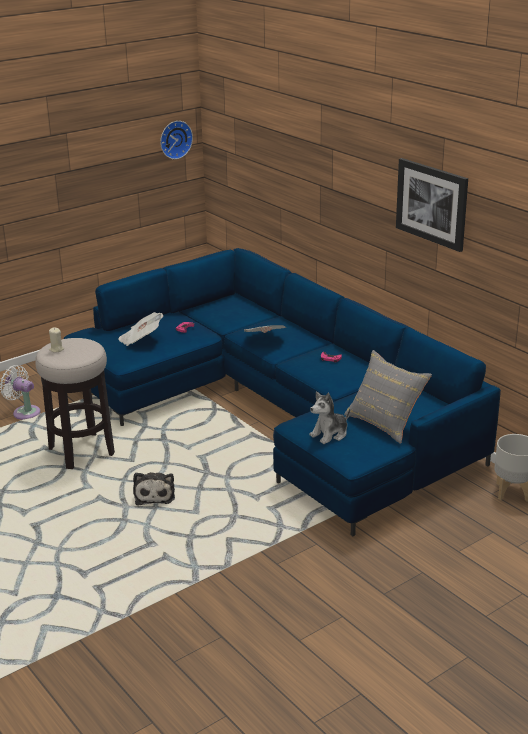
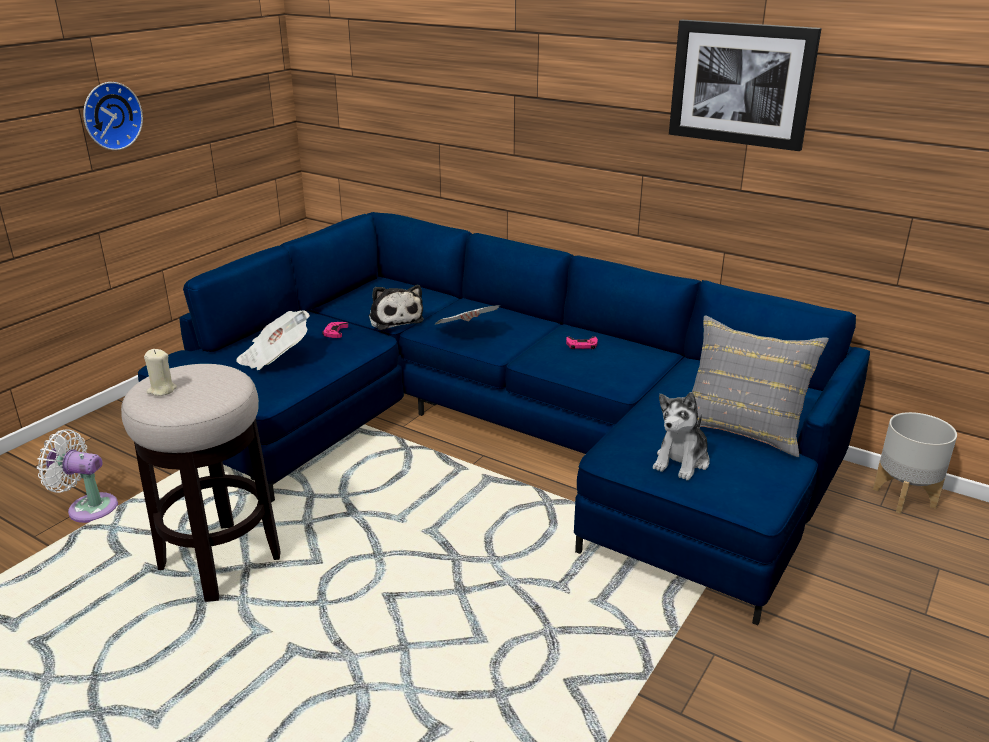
camera: 20 degrees left, 0 degrees up
plush toy [133,472,175,505] -> plush toy moved to [368,285,424,330]
wall clock [160,121,193,159] -> wall clock moved to [83,82,143,150]

